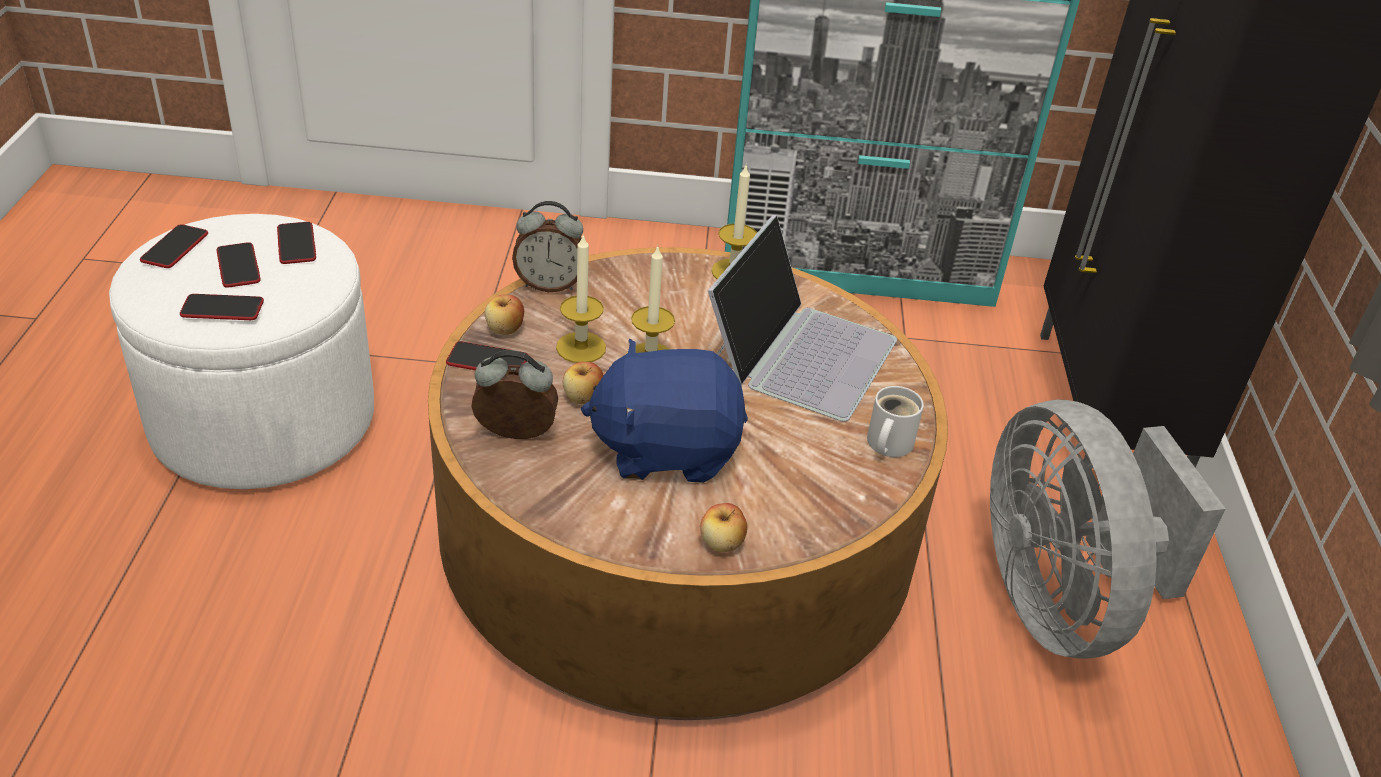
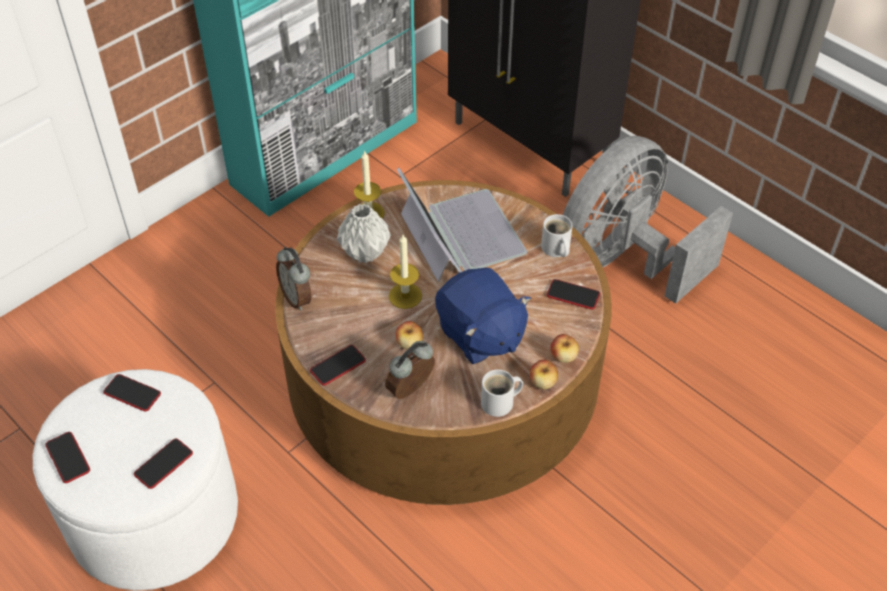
camera: 45 degrees left, 10 degrees up
phone [216,242,261,288] -> phone moved to [547,279,600,309]
apple [485,295,524,335] -> apple moved to [530,360,558,390]
alarm clock [512,201,583,292] -> alarm clock turned 105 degrees clockwise [276,247,312,311]
candle [556,233,606,363] -> none
blue plush toy [581,339,748,483] -> blue plush toy turned 75 degrees counterclockwise [435,268,531,364]
grey fan [990,399,1226,659] -> grey fan turned 105 degrees clockwise [563,136,733,304]
none -> grey vase [337,204,391,263]
none -> white mug [481,369,523,417]

